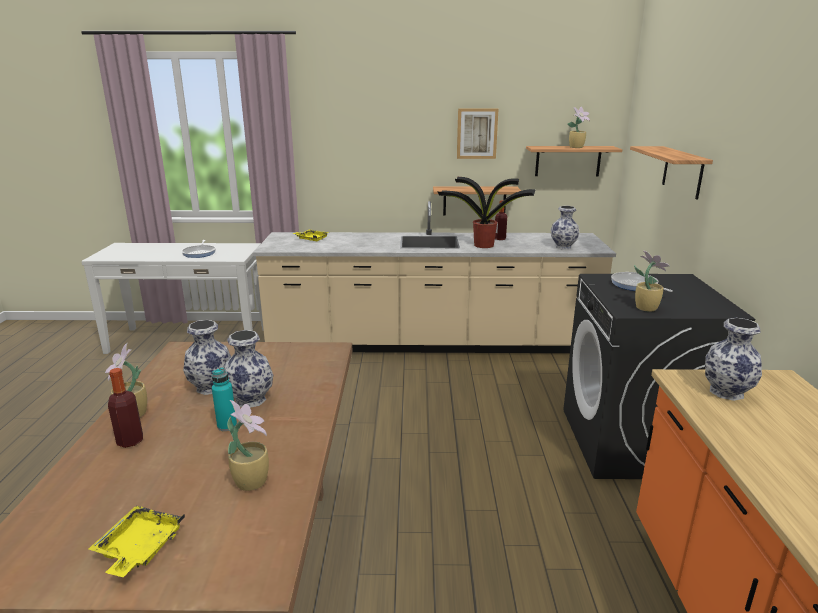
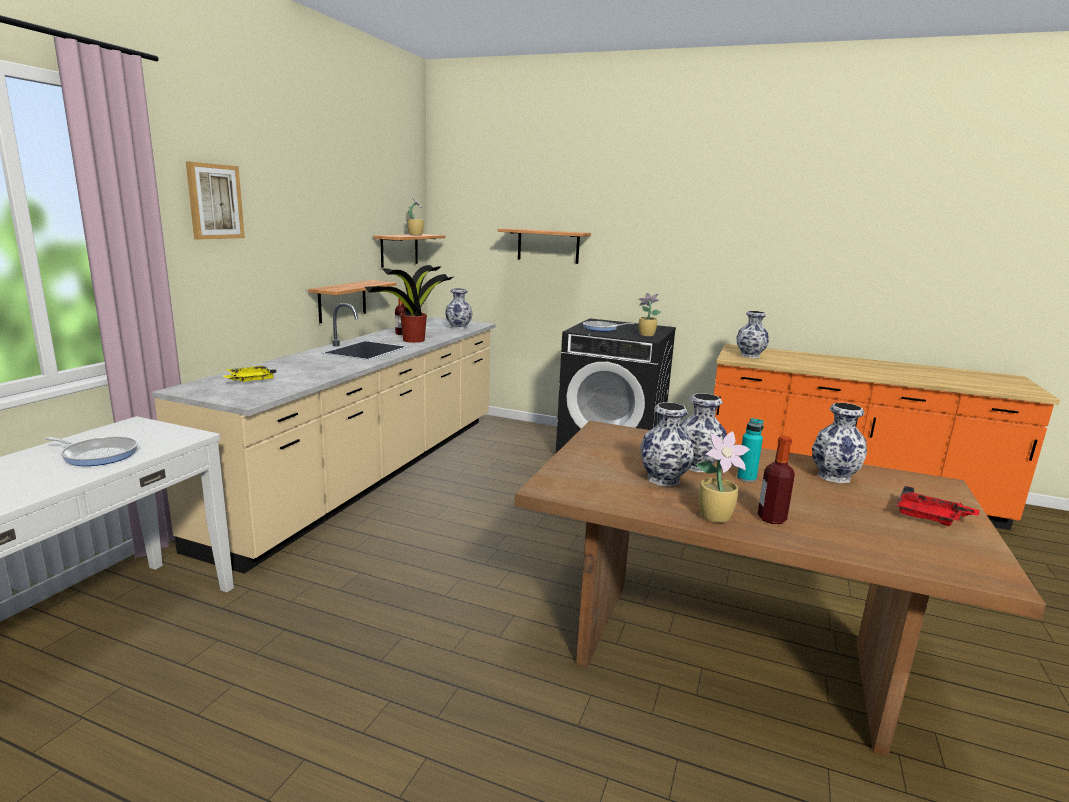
camera: 70 degrees left, 5 degrees down
yellow tray [88,506,185,577] -> red tray [896,486,980,526]
potted plant [227,400,269,491] -> vase [812,403,867,483]
picture [457,109,499,159] -> picture moved to [186,162,245,240]

